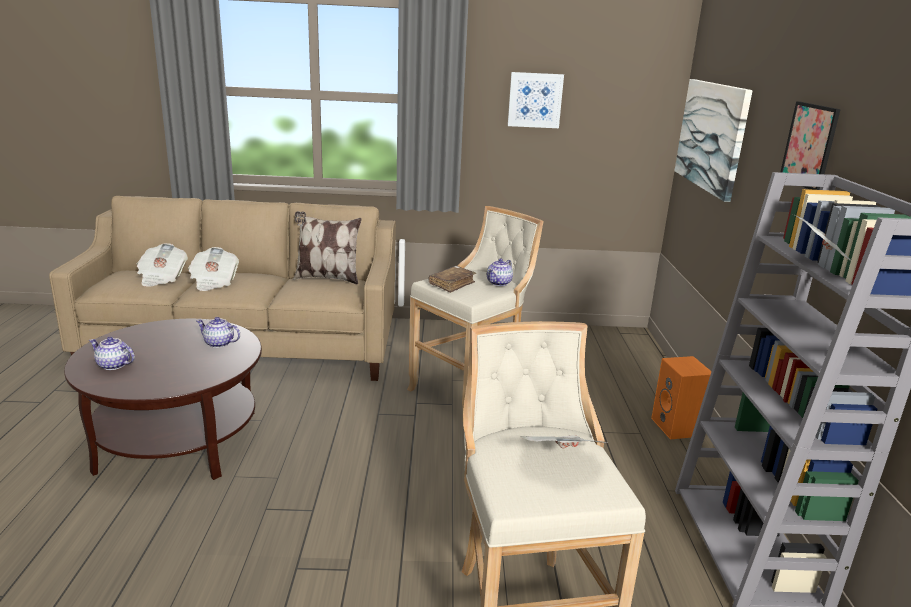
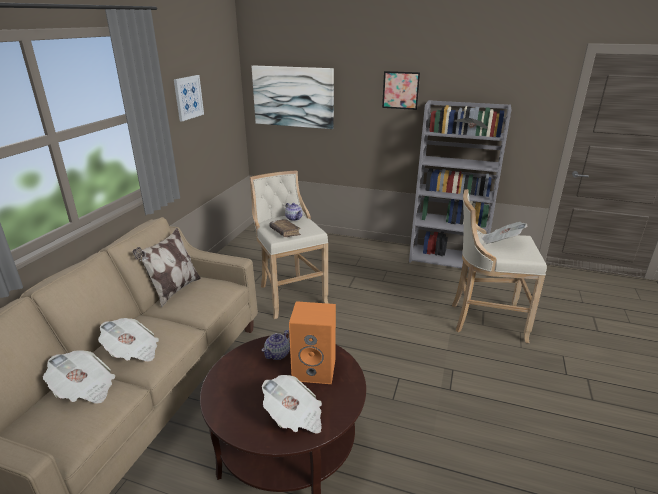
camera: 70 degrees left, 5 degrees up
teapot [89,337,135,370] -> newspaper [262,375,322,433]
orange speaker [651,356,712,439] -> orange speaker moved to [289,301,336,384]

